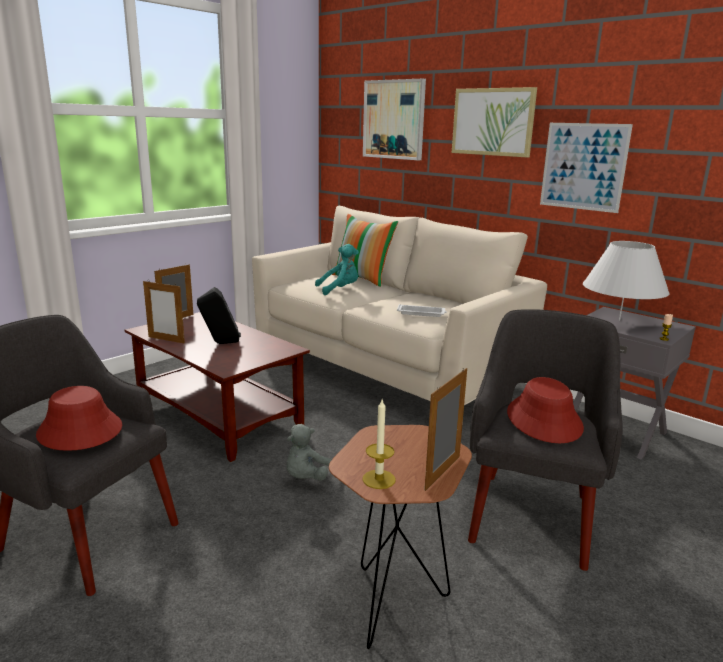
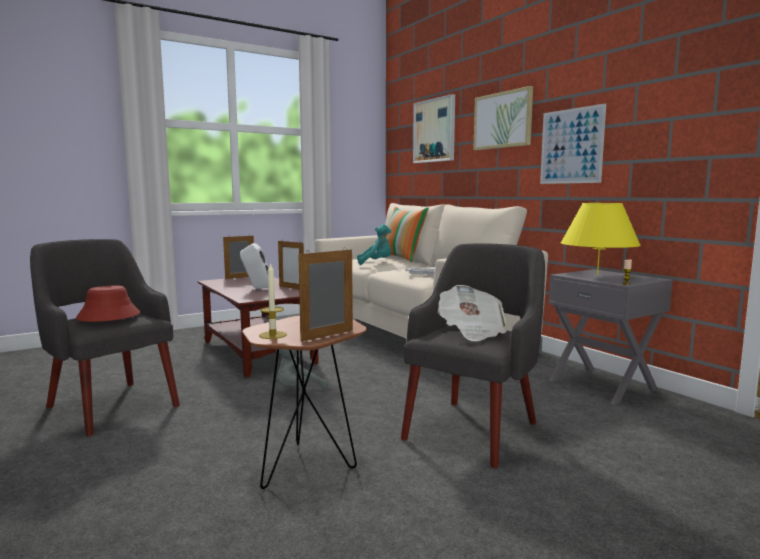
camera: 15 degrees right, 10 degrees down
picture frame [143,280,185,344] -> picture frame moved to [278,241,304,289]
black speaker [197,287,241,344] -> white speaker [240,243,269,289]
red hat [507,377,584,443] -> newspaper [437,285,507,341]
white table lamp [583,241,669,321] -> yellow table lamp [561,203,641,275]

